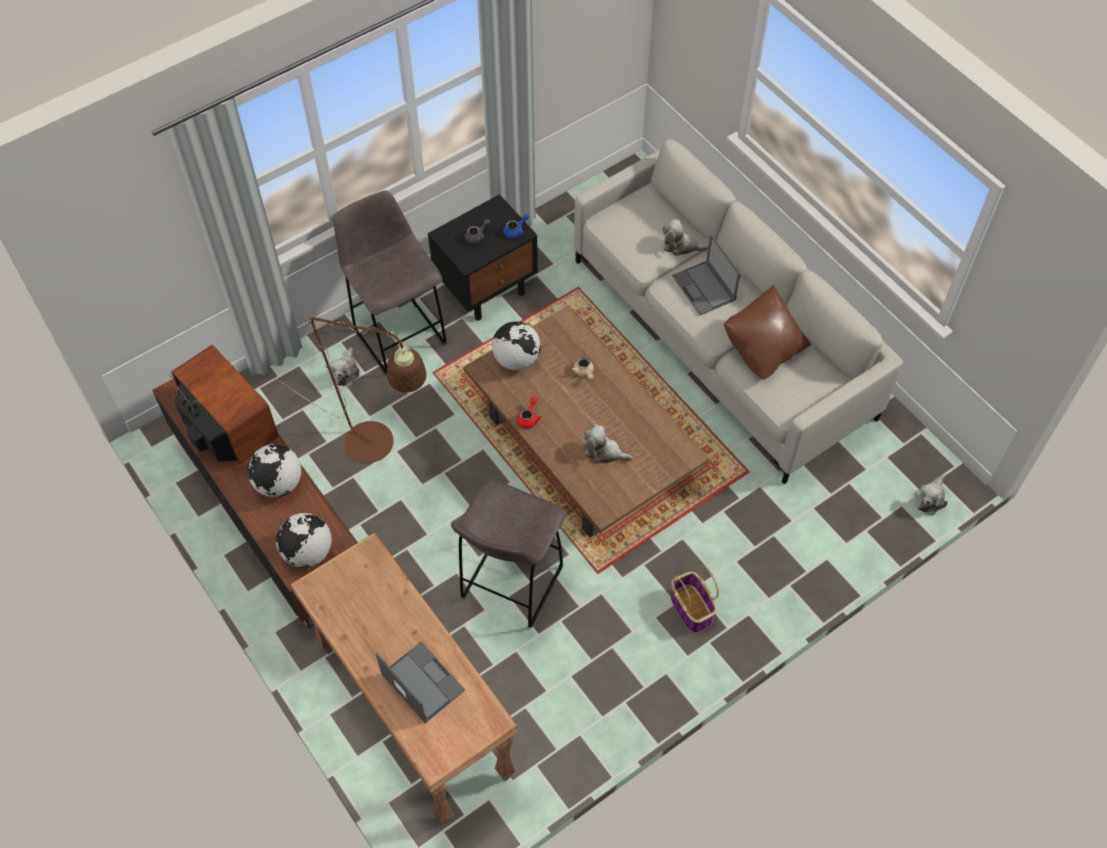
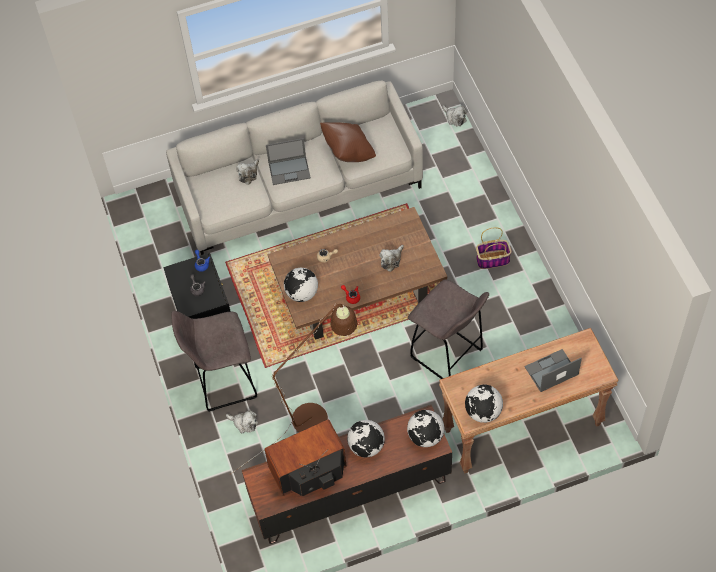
camera: 70 degrees left, 0 degrees up
none -> globe [465,385,503,423]

